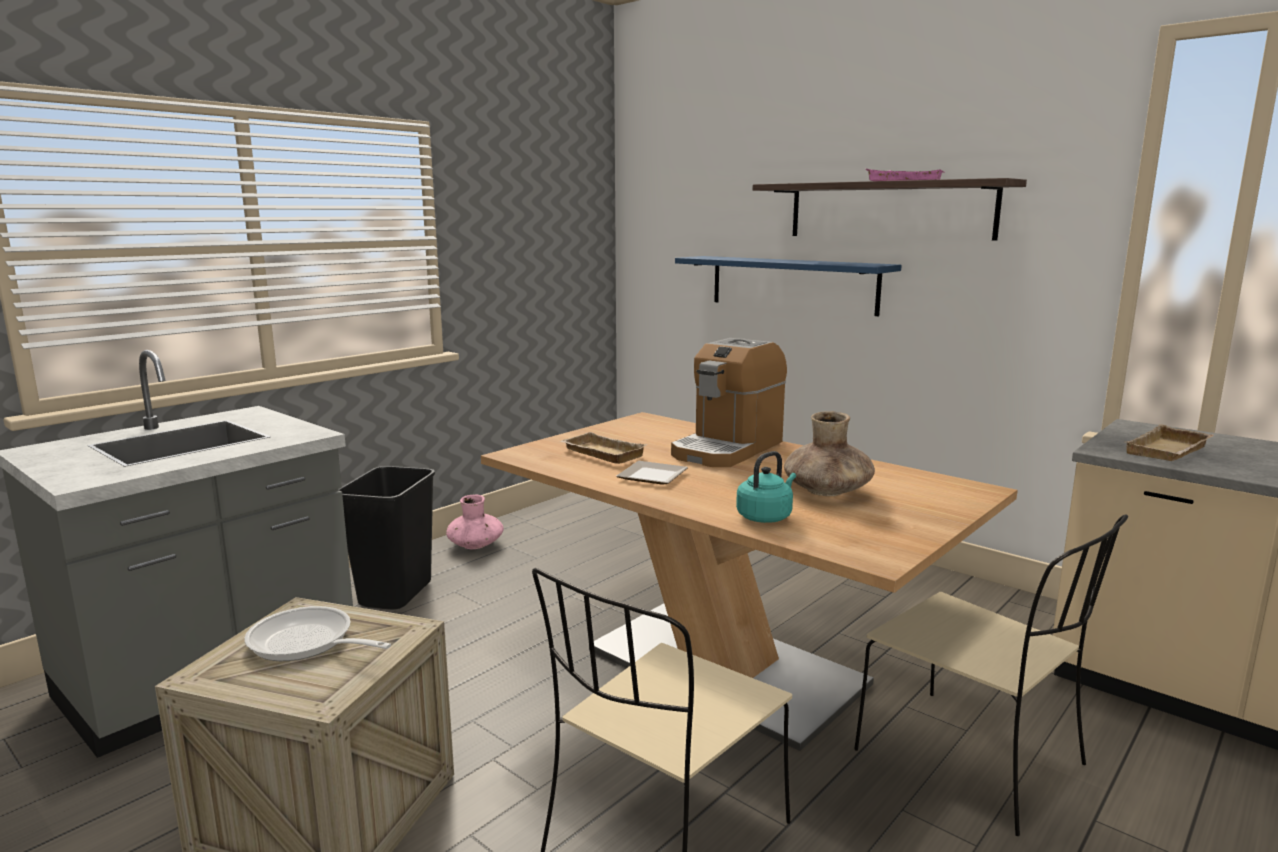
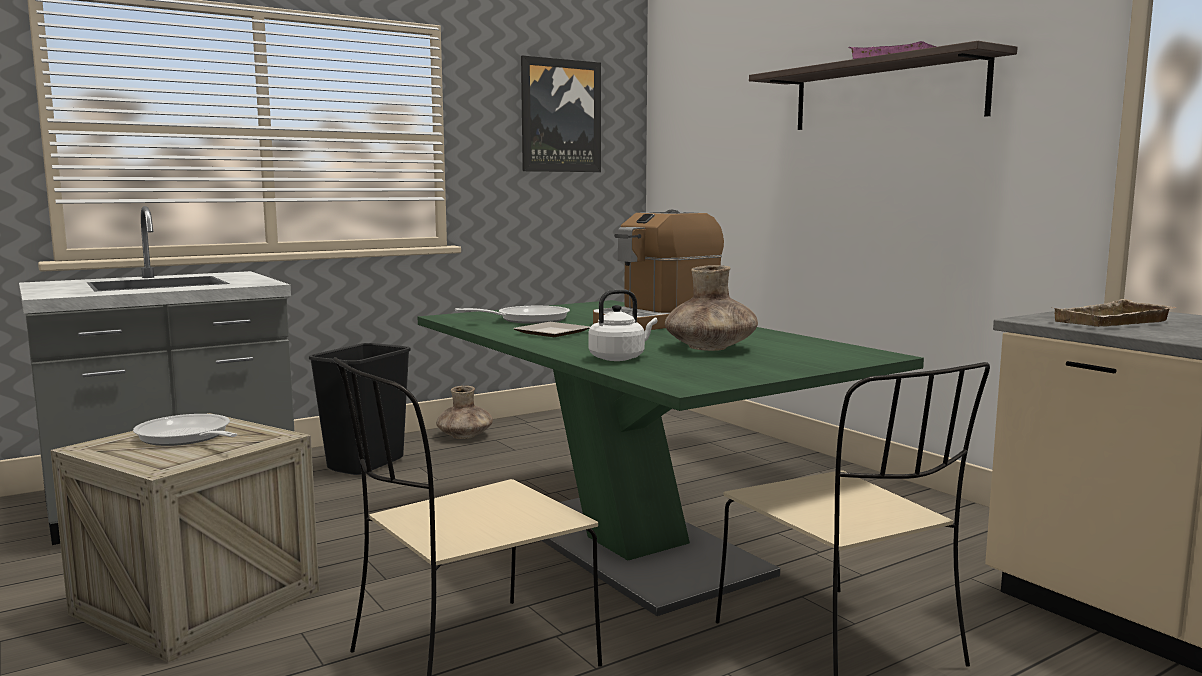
camera: 15 degrees right, 5 degrees down
pink vase [446,495,504,549] -> brown vase [436,386,493,439]
brown dining table [481,412,1018,751] -> green dining table [418,300,924,616]
beige tray [560,432,648,464] -> frying pan [455,306,570,324]
blue shelf [675,256,902,316] -> none
turquoise kettle [736,451,796,523] -> white kettle [589,289,657,361]
none -> picture [521,55,601,172]

